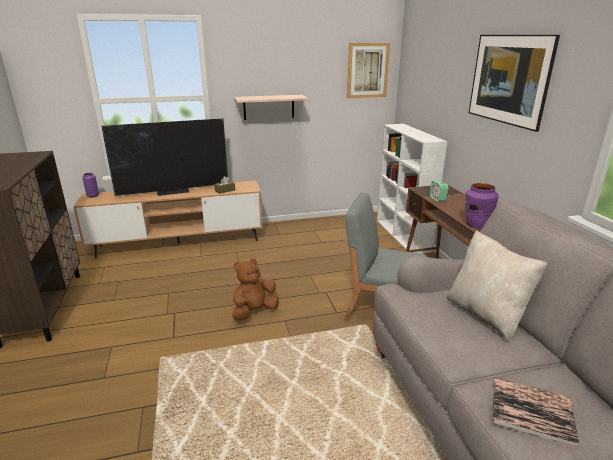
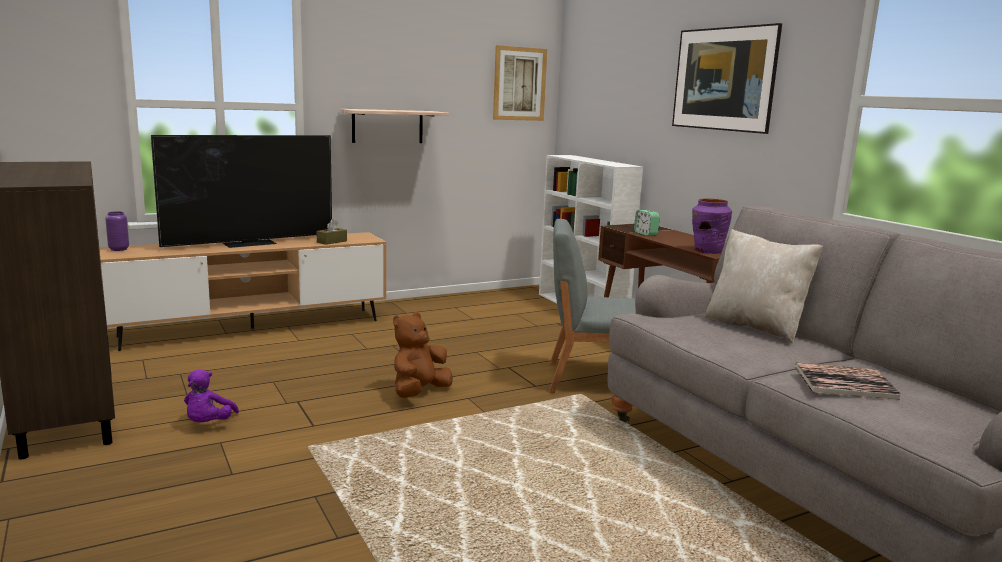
camera: 15 degrees left, 10 degrees down
none -> purple plush toy [184,369,239,423]

